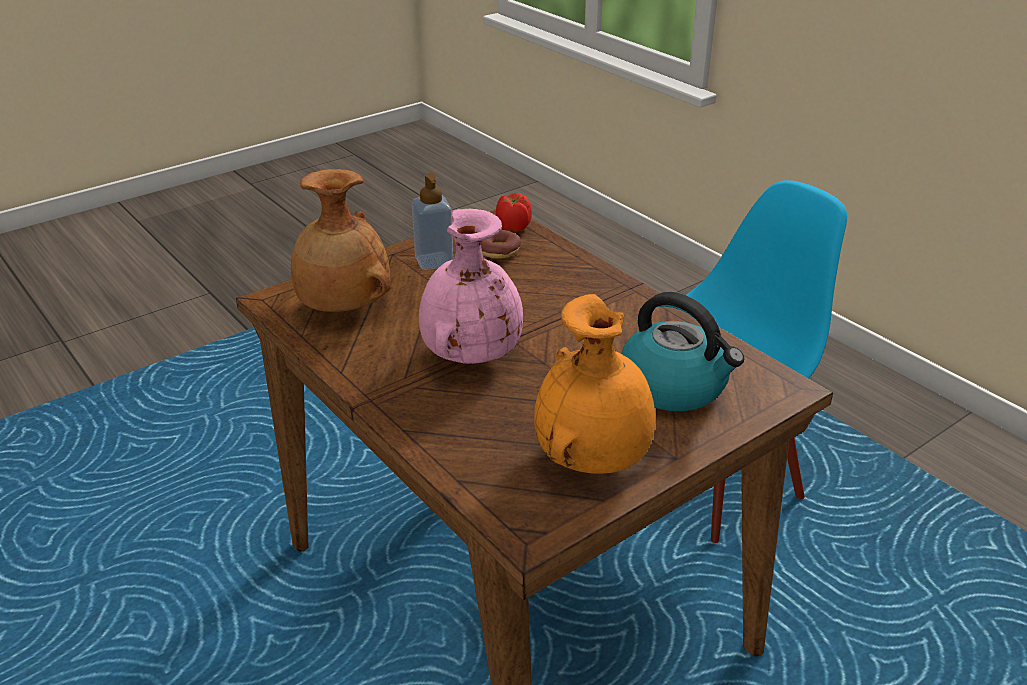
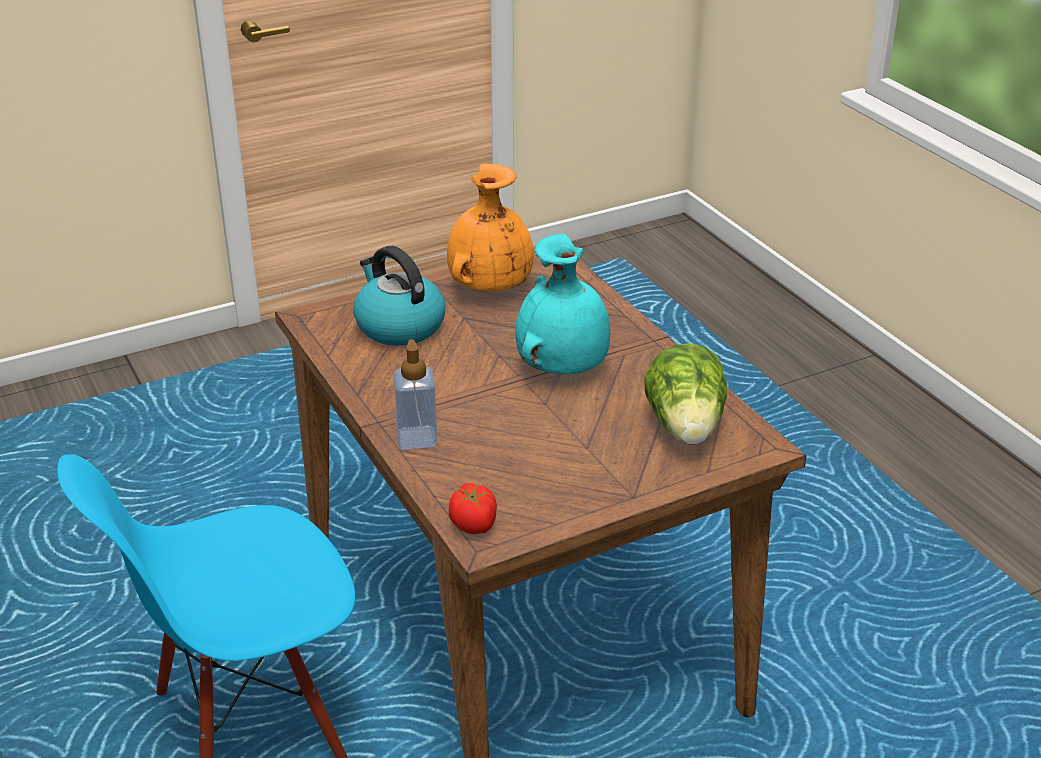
camera: 170 degrees left, 0 degrees up
brown vase [291,169,391,312] -> lettuce [644,343,727,445]
soap dispenser [412,173,453,270] -> soap dispenser moved to [394,339,437,450]
pink vase [419,208,523,364] -> turquoise vase [515,234,610,374]
donut [481,230,521,259] -> none

